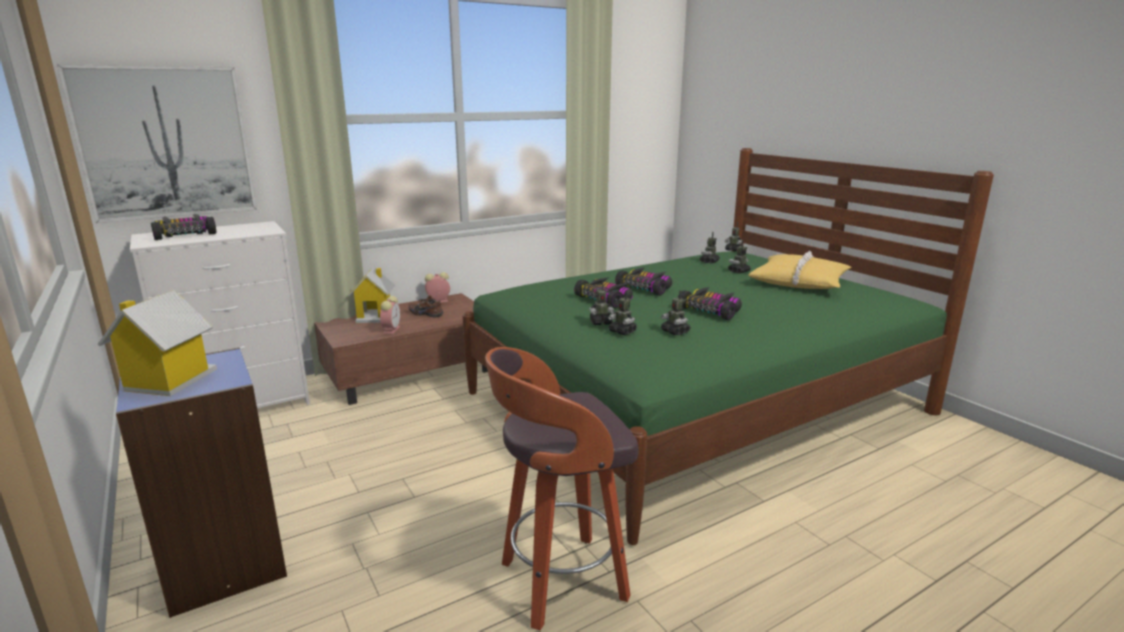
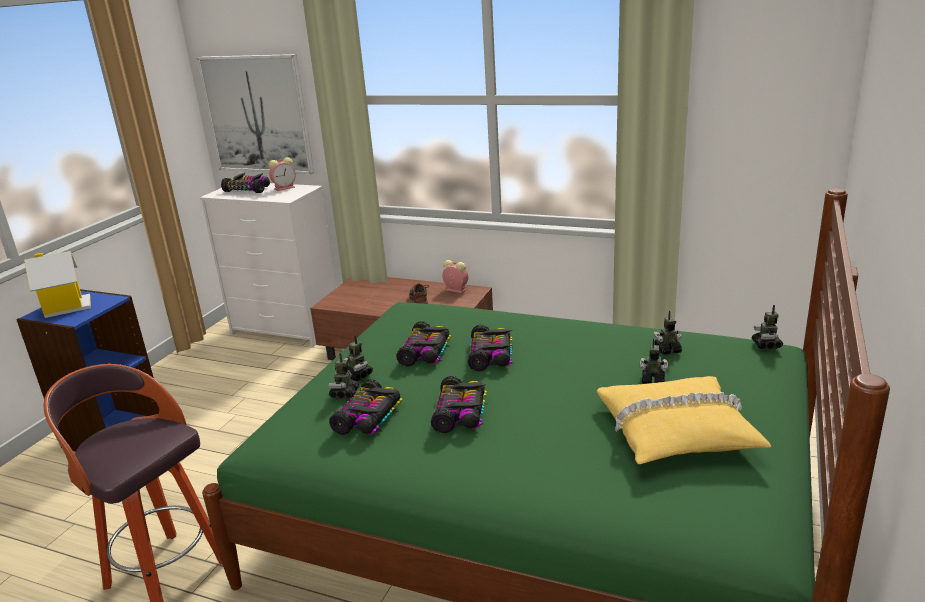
camera: 55 degrees right, 5 degrees up
toy house [347,267,395,323] -> none
alarm clock [380,296,400,334] -> alarm clock moved to [269,157,296,191]
toy robot [661,290,691,335] -> toy car [329,379,402,435]

